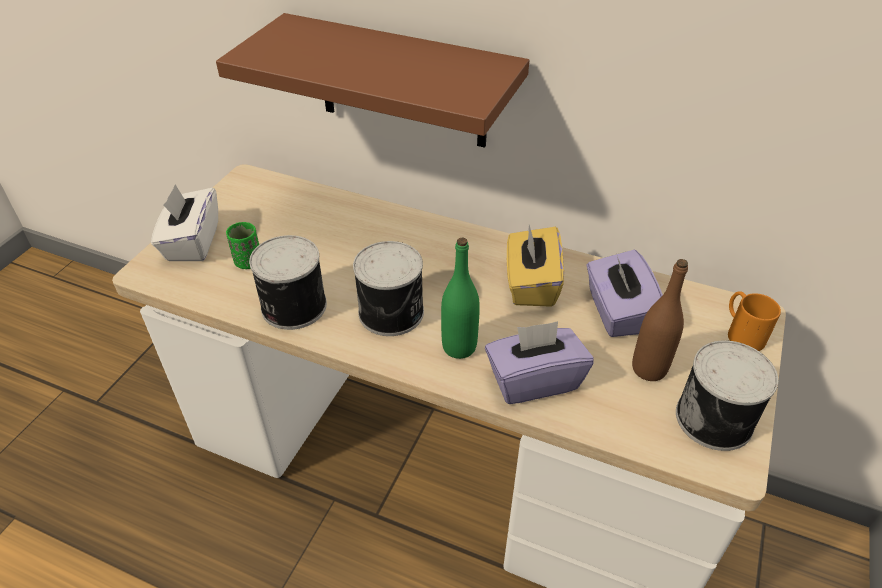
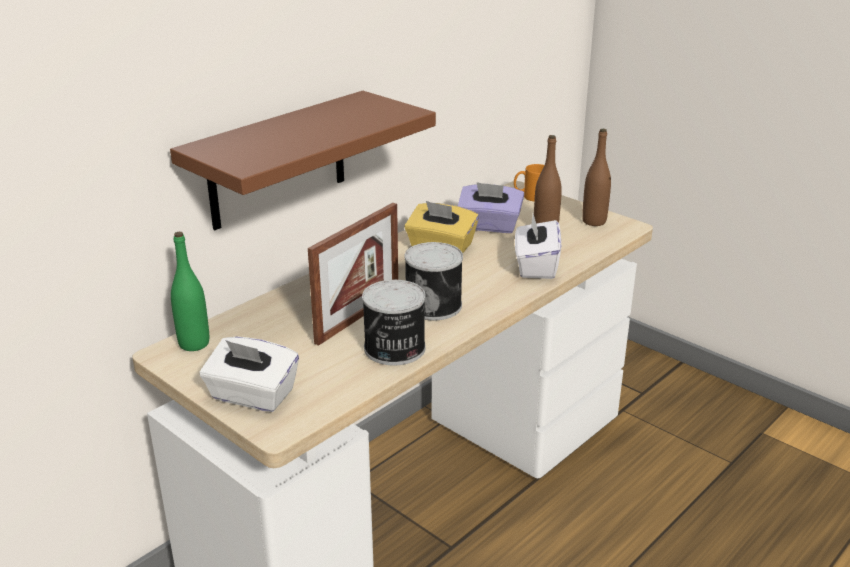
camera: 70 degrees left, 15 degrees down
green cup [226,222,259,269] -> none
green bottle [441,237,480,359] -> green bottle moved to [171,232,209,351]
purple tissue box [485,321,594,404] -> white tissue box [515,214,561,279]
can [676,340,778,451] -> brown bottle [582,129,611,226]
none -> picture frame [308,203,398,346]

